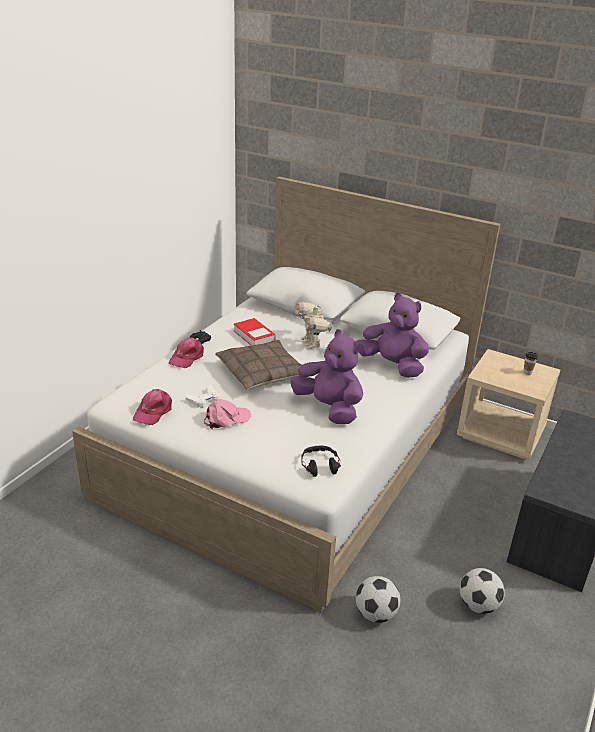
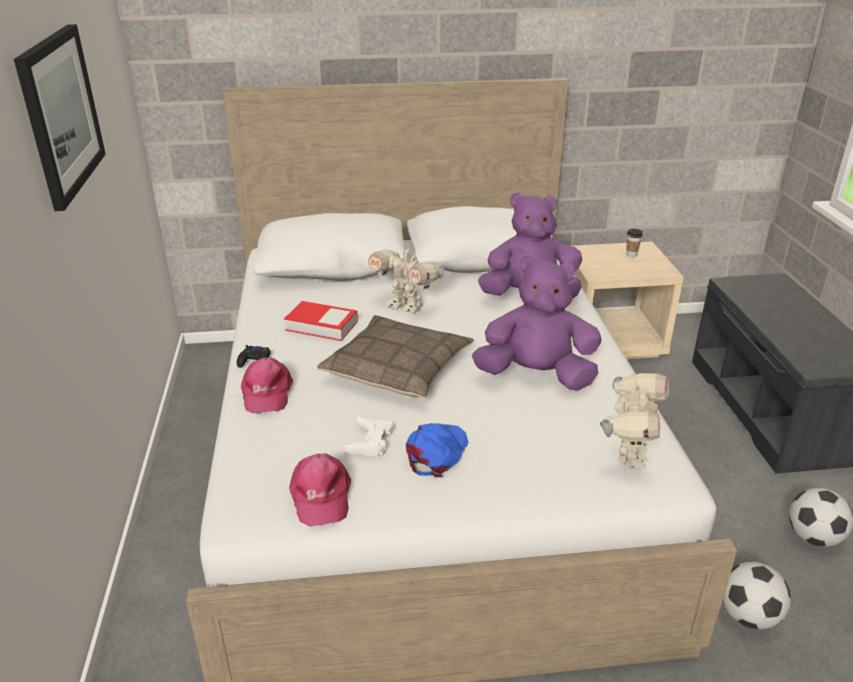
camera: 35 degrees left, 0 degrees up
pink cap [204,399,251,430] -> blue cap [406,423,468,477]
headphones [301,446,341,477] -> toy robot [600,373,669,468]
none -> picture [14,24,106,211]

